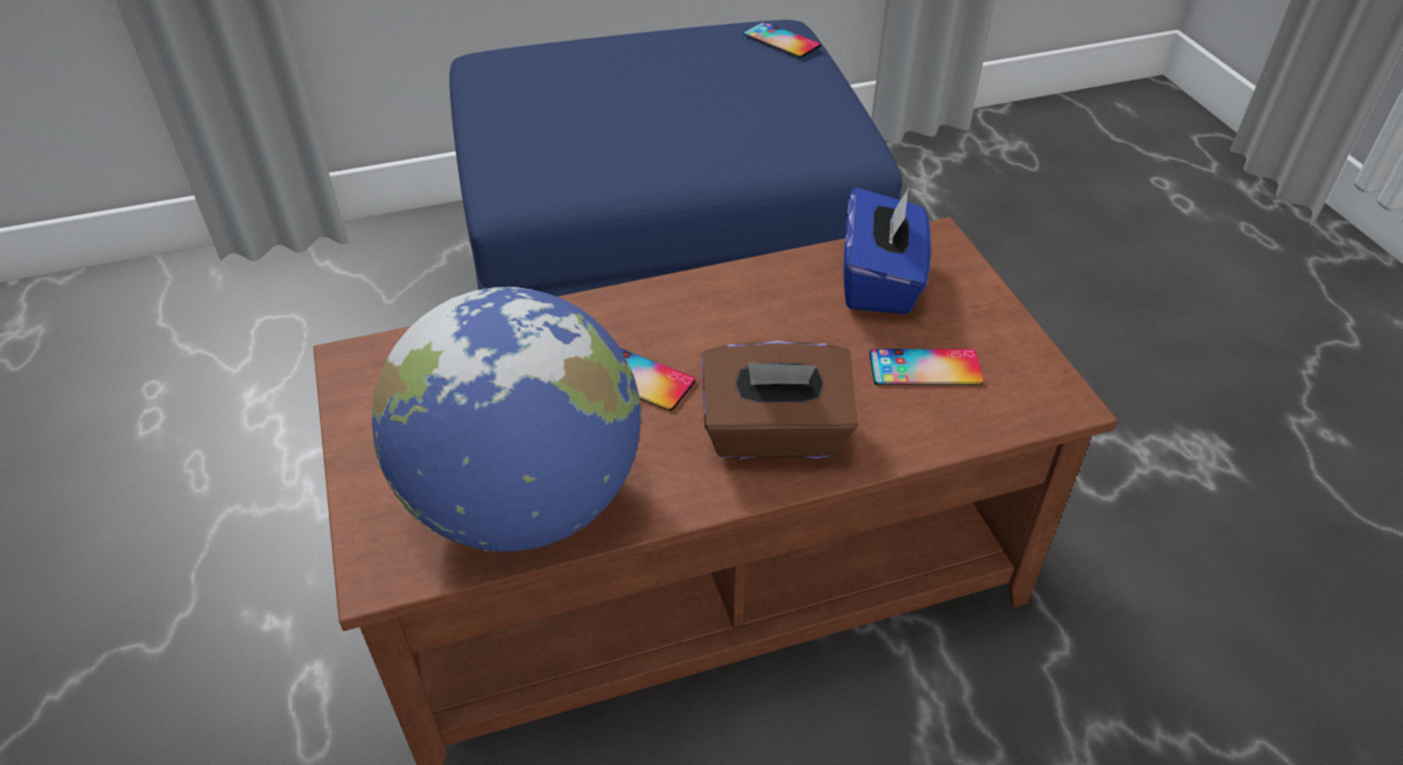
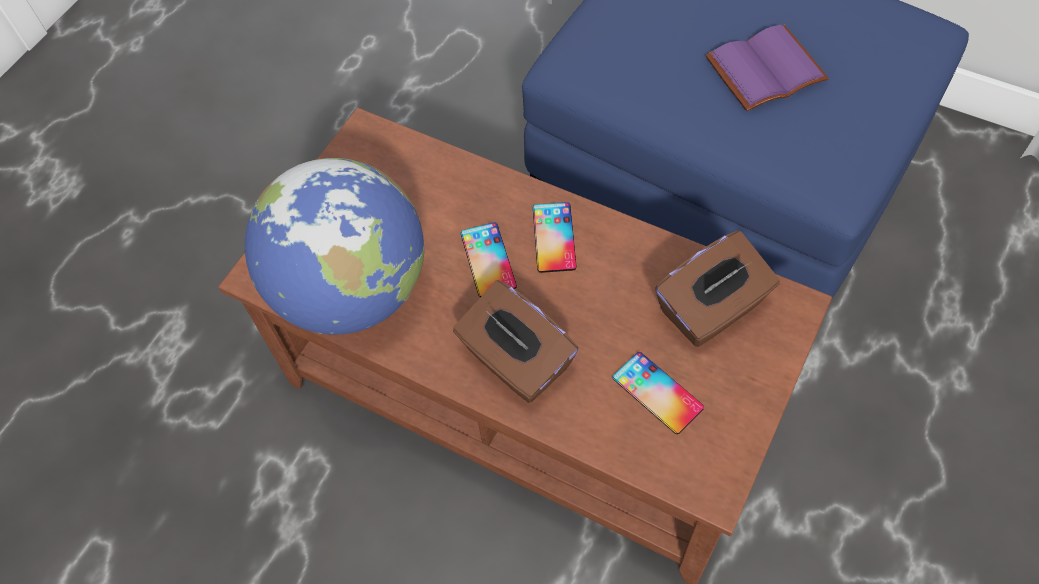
camera: 50 degrees right, 15 degrees up
phone [744,22,821,58] -> phone moved to [533,202,577,273]
blue tissue box [843,186,931,314] -> brown tissue box [655,231,780,347]
none -> purple book [706,25,829,111]

